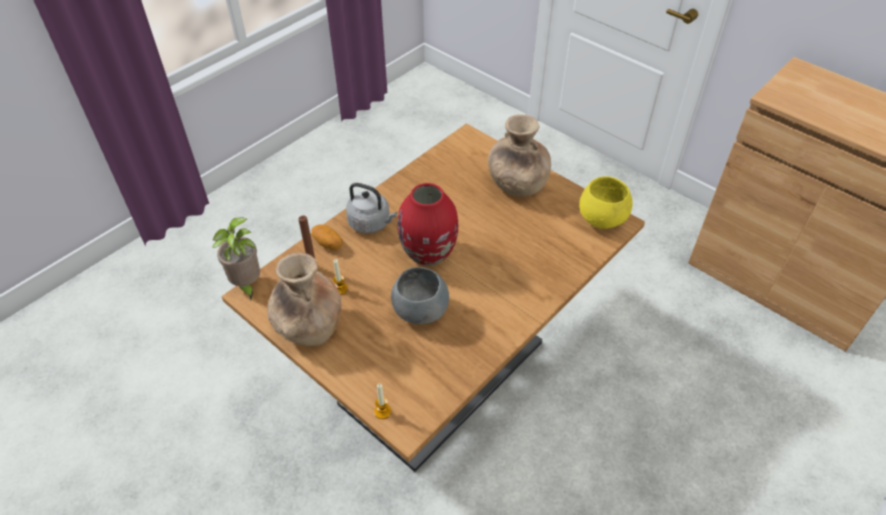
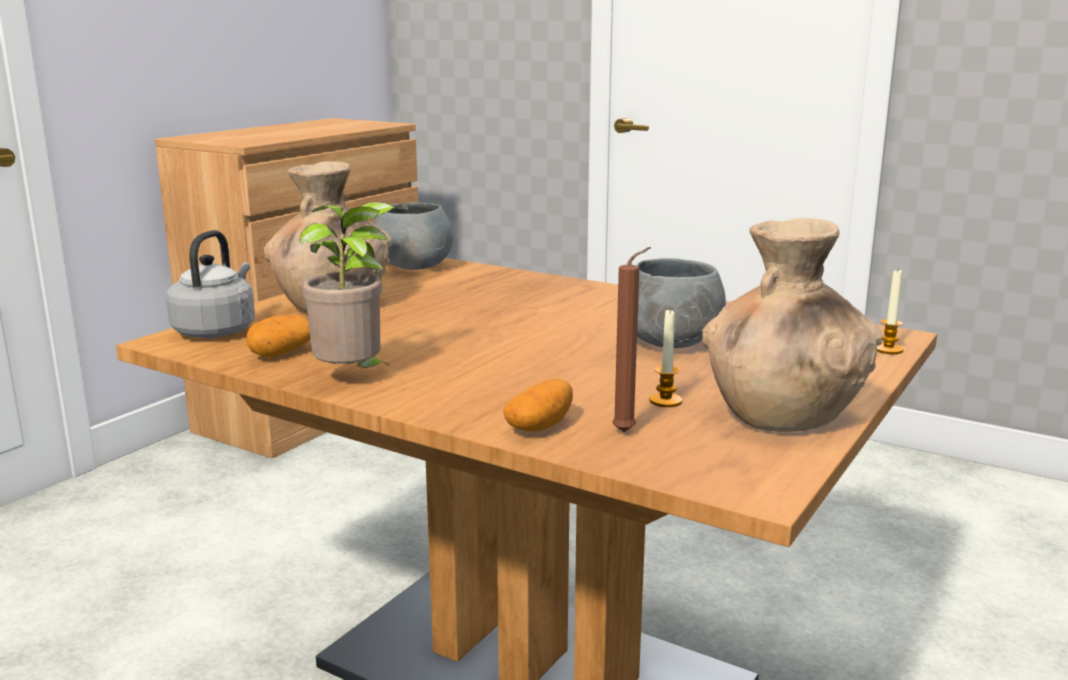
camera: 100 degrees left, 30 degrees down
potted plant [212,218,260,300] -> potted plant moved to [299,202,394,369]
grey kettle [346,183,397,233] -> grey kettle moved to [166,230,255,338]
red vase [397,183,458,266] -> none
yellow bowl [579,176,633,229] -> grey bowl [374,203,453,270]
none -> potato [246,315,311,357]

